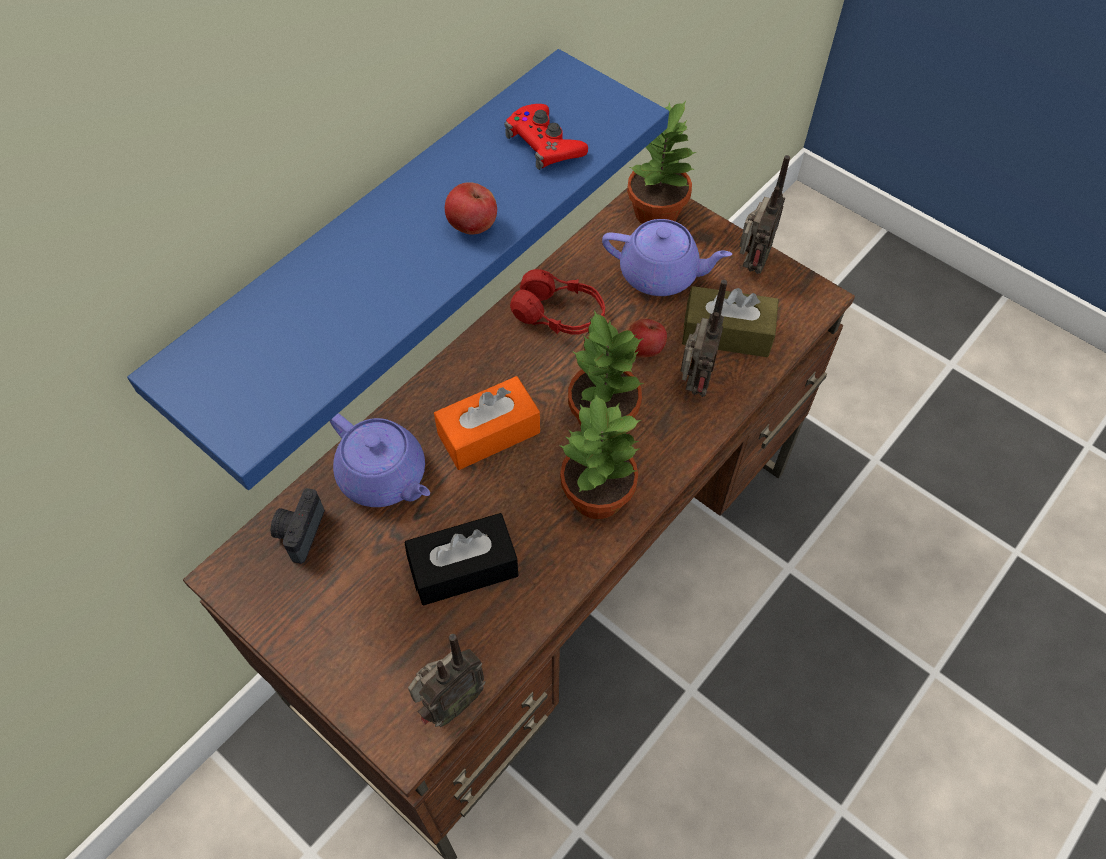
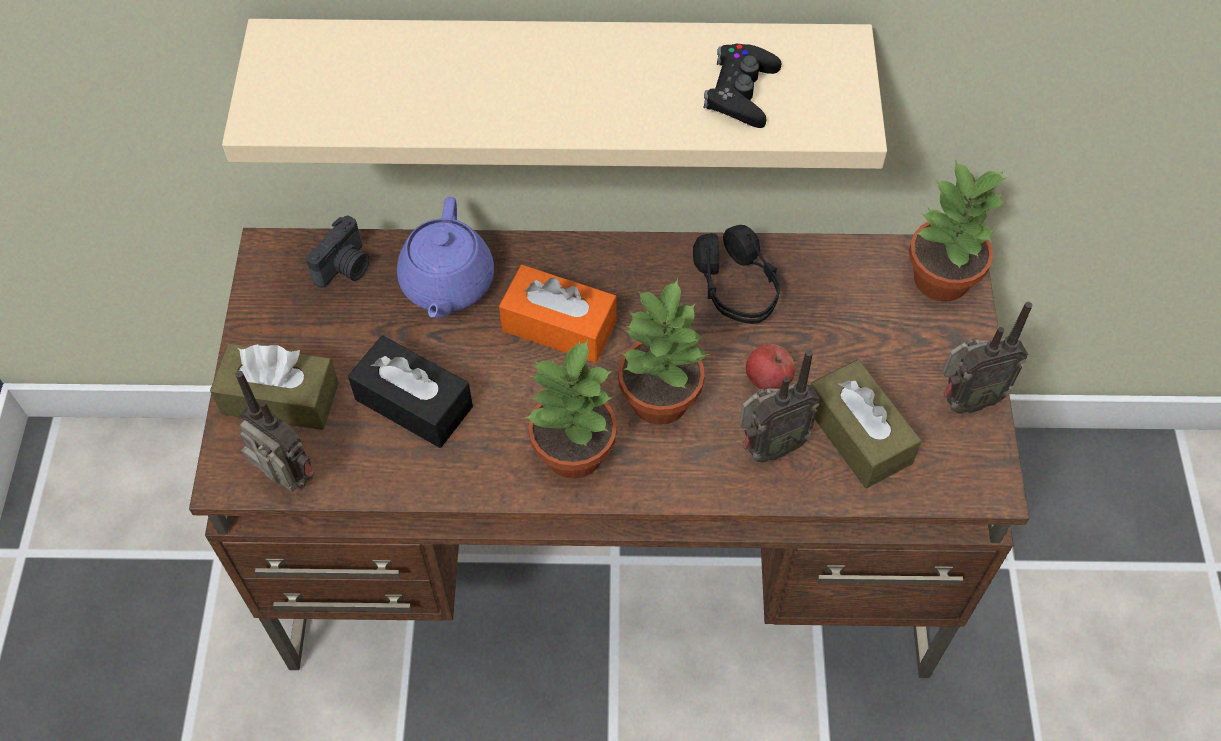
camera: 50 degrees right, 0 degrees up
blue shelf [127,49,669,490] -> beige shelf [222,19,887,169]
camera [271,488,325,564] -> camera turned 150 degrees clockwise [306,216,370,288]
radio [408,634,486,727] -> radio turned 150 degrees counterclockwise [235,371,314,492]
apple [445,182,497,235] -> none
red game controller [504,104,588,170] -> black game controller [704,44,781,128]
red headphones [510,269,605,335] -> black headphones [693,225,780,324]
purple teapot [602,219,732,296] -> none
none -> brown tissue box [210,343,339,430]

